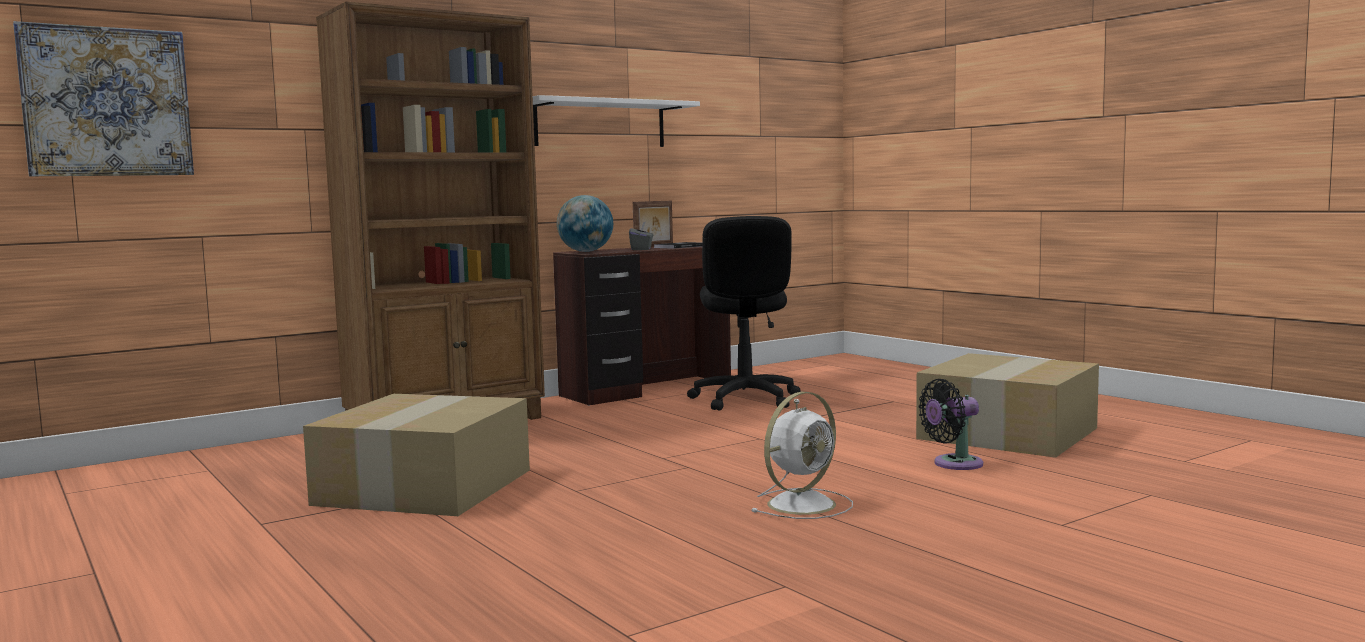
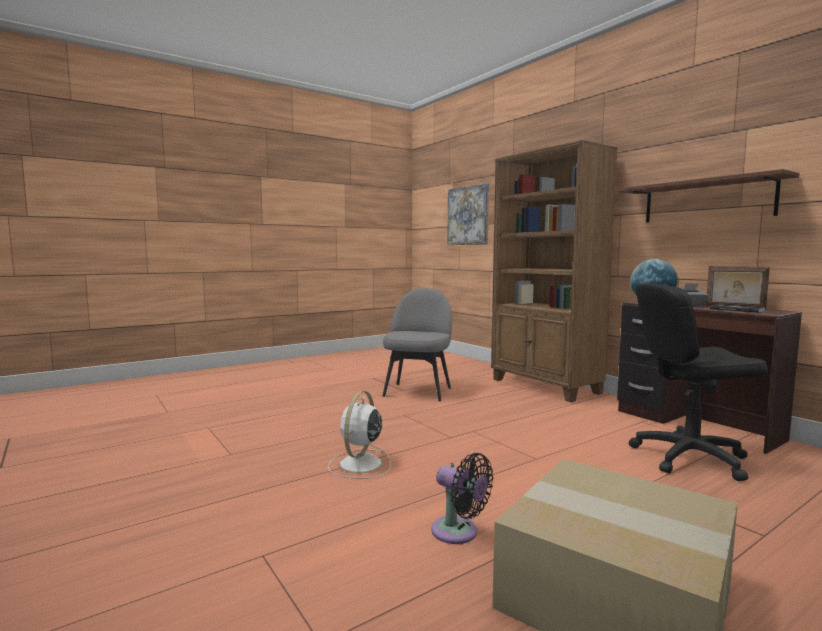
camera: 90 degrees right, 0 degrees up
cardboard box [303,394,530,516] -> grey chair [382,288,452,401]
white shelf [533,95,700,147] -> brown shelf [618,169,799,223]
white fan [752,392,853,519] -> white fan turned 60 degrees clockwise [328,391,391,479]
black fan [918,379,983,470] -> black fan turned 150 degrees clockwise [431,453,493,544]

